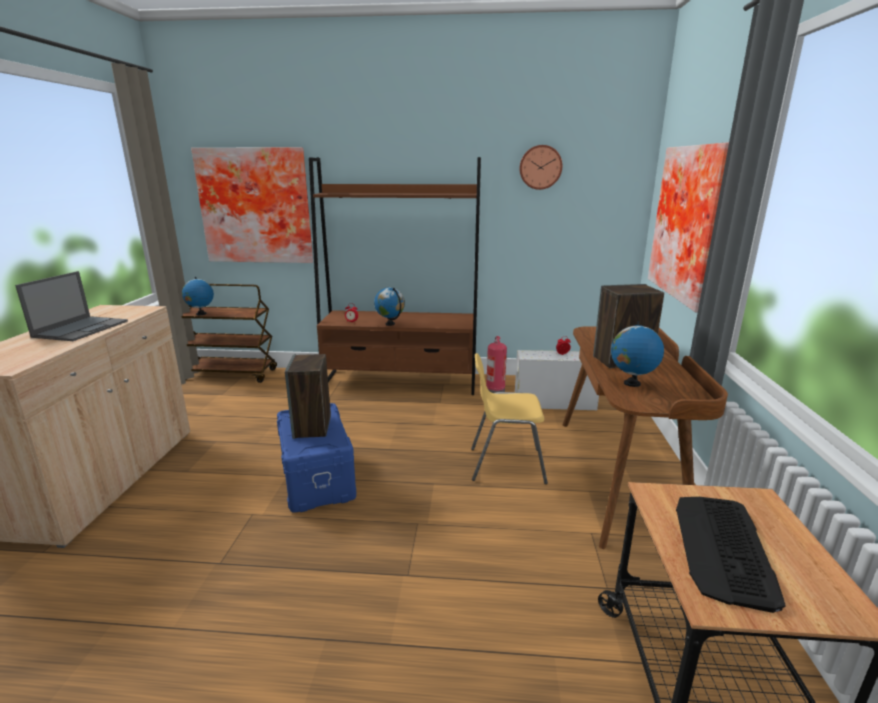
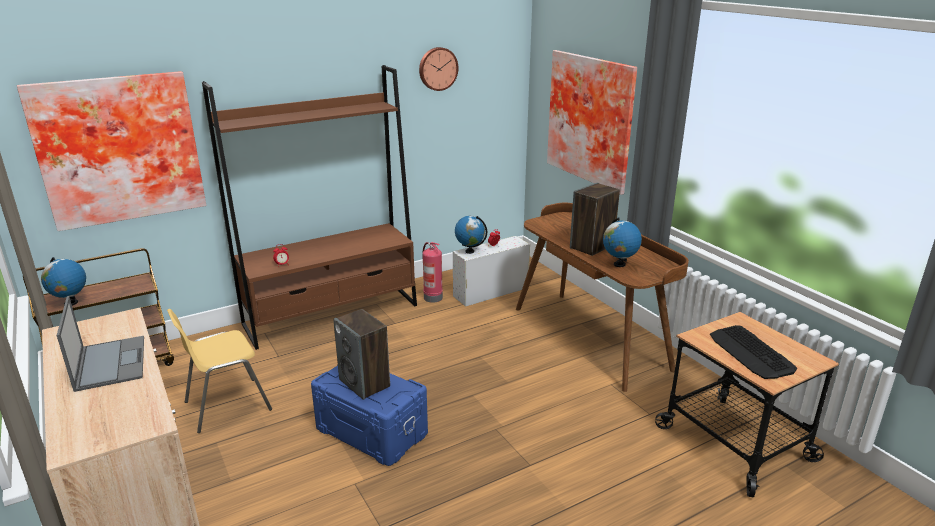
camera: 35 degrees left, 5 degrees up
globe [374,287,405,326] -> globe moved to [455,216,487,254]
yellow chair [471,353,548,484] -> yellow chair moved to [167,309,272,433]

